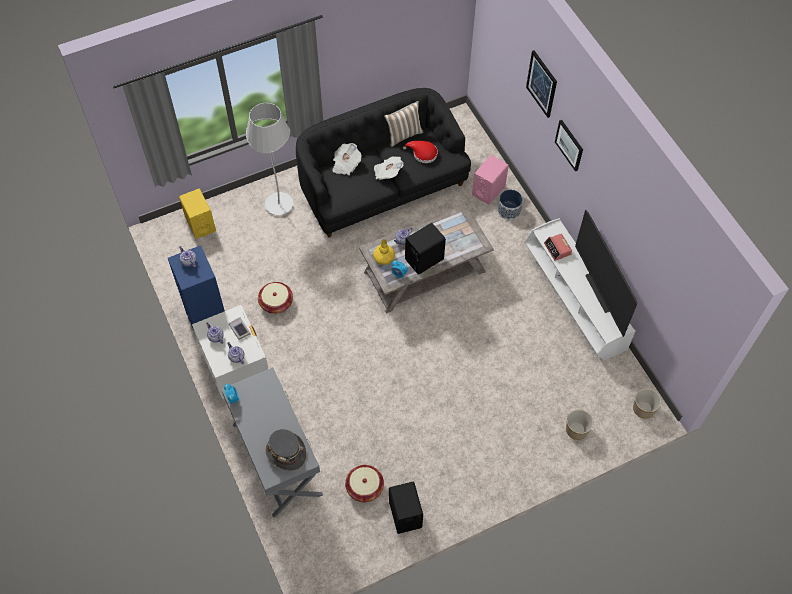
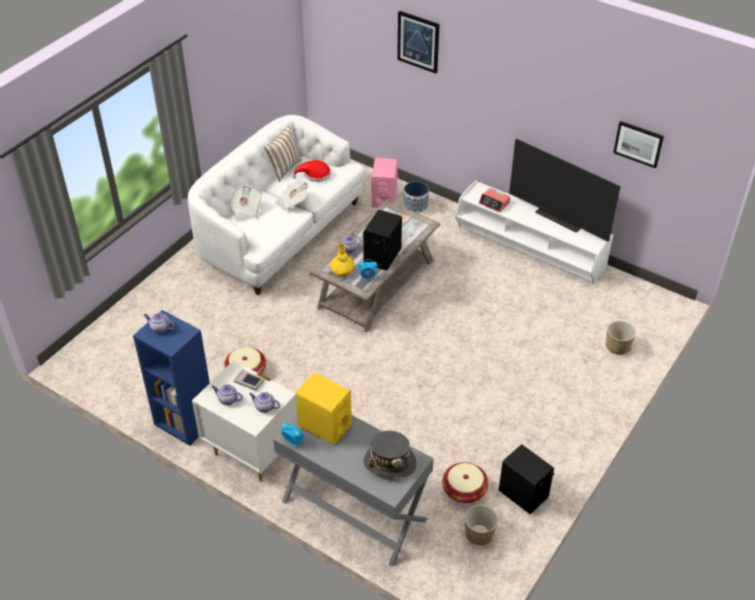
camera: 30 degrees left, 15 degrees down
yellow speaker [179,189,216,239] -> yellow speaker moved to [295,373,352,445]
white floor lamp [246,103,293,215] -> none
black sofa [296,88,471,238] -> white sofa [188,115,364,295]
picture [555,120,583,171] -> picture moved to [613,121,664,168]
planter [633,388,661,419] -> planter moved to [464,505,498,545]

